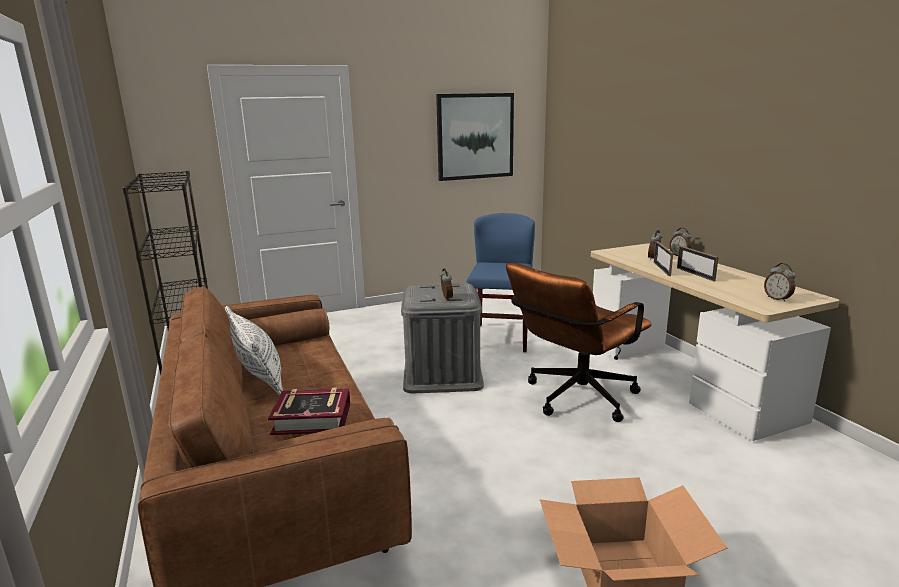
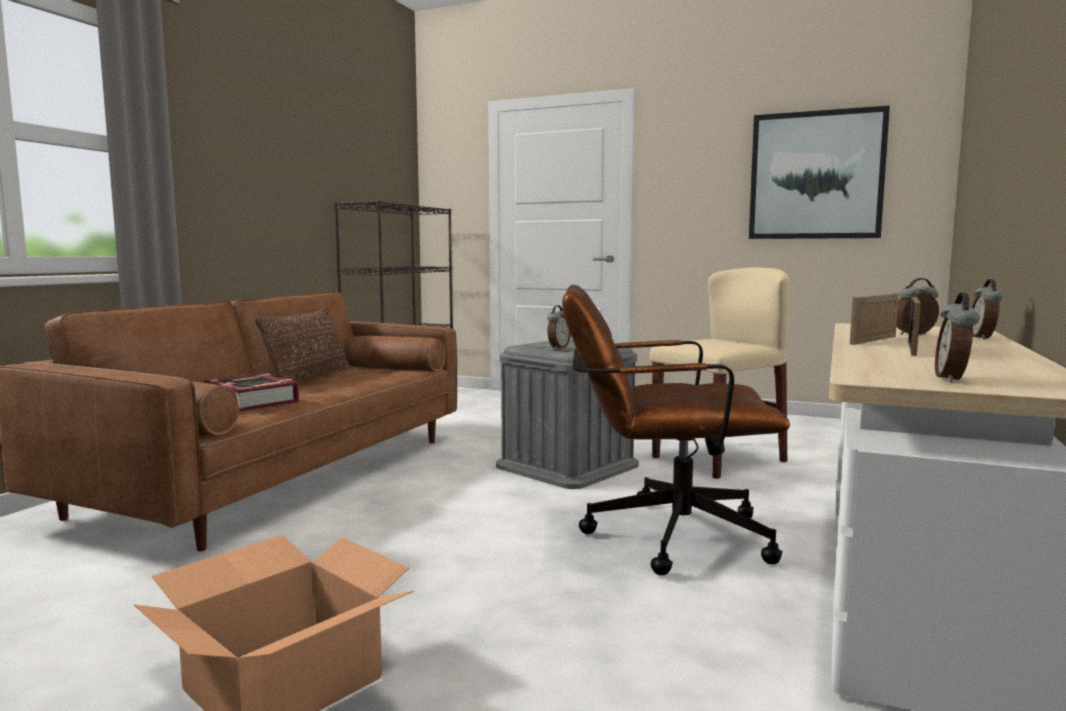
camera: 45 degrees right, 10 degrees down
white pillow [225,306,283,395] -> brown pillow [255,307,350,381]
blue chair [466,213,535,352] -> beige chair [650,267,789,479]

